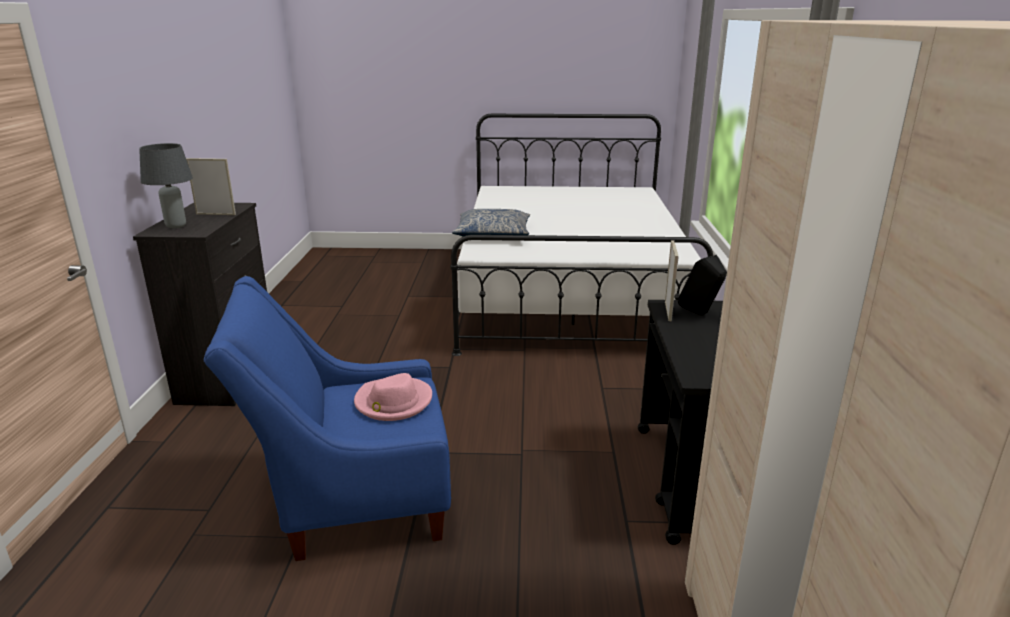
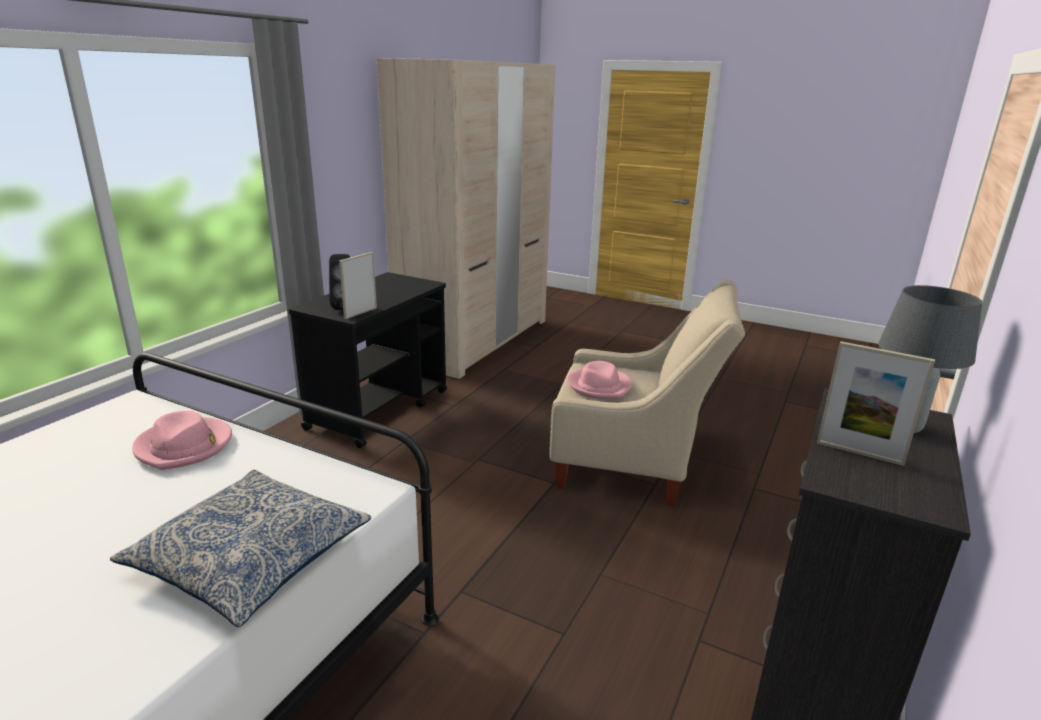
camera: 155 degrees left, 0 degrees up
blue armchair [204,276,451,561] -> beige armchair [549,279,745,507]
none -> pink hat [132,411,232,470]

